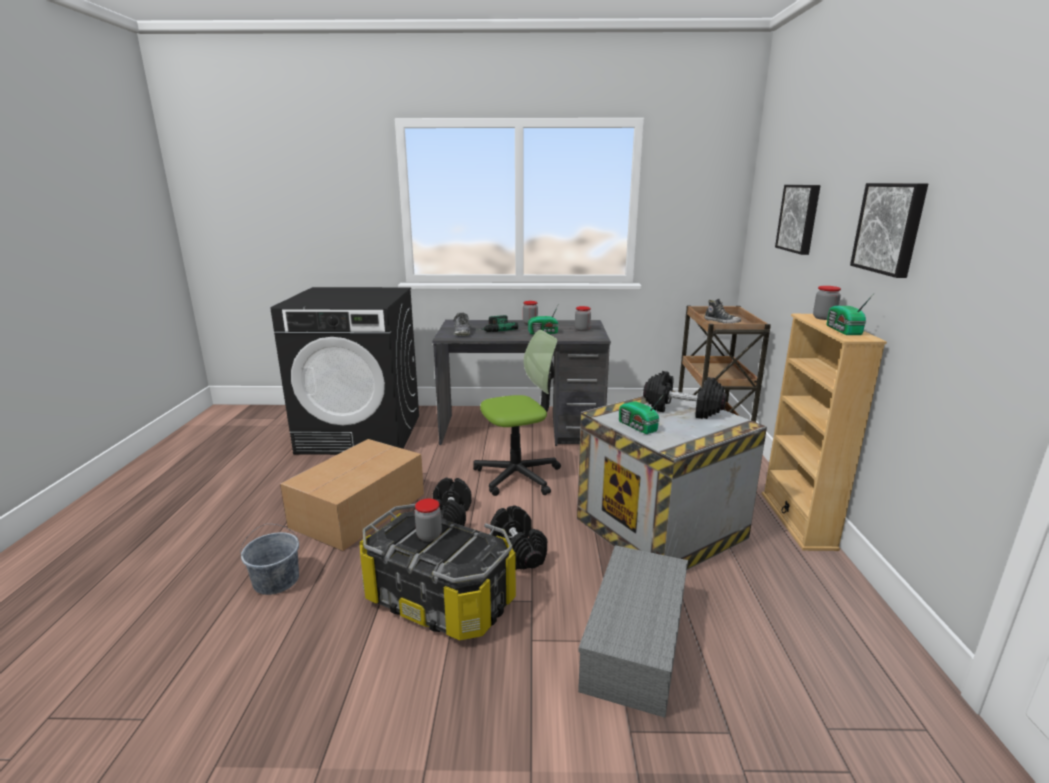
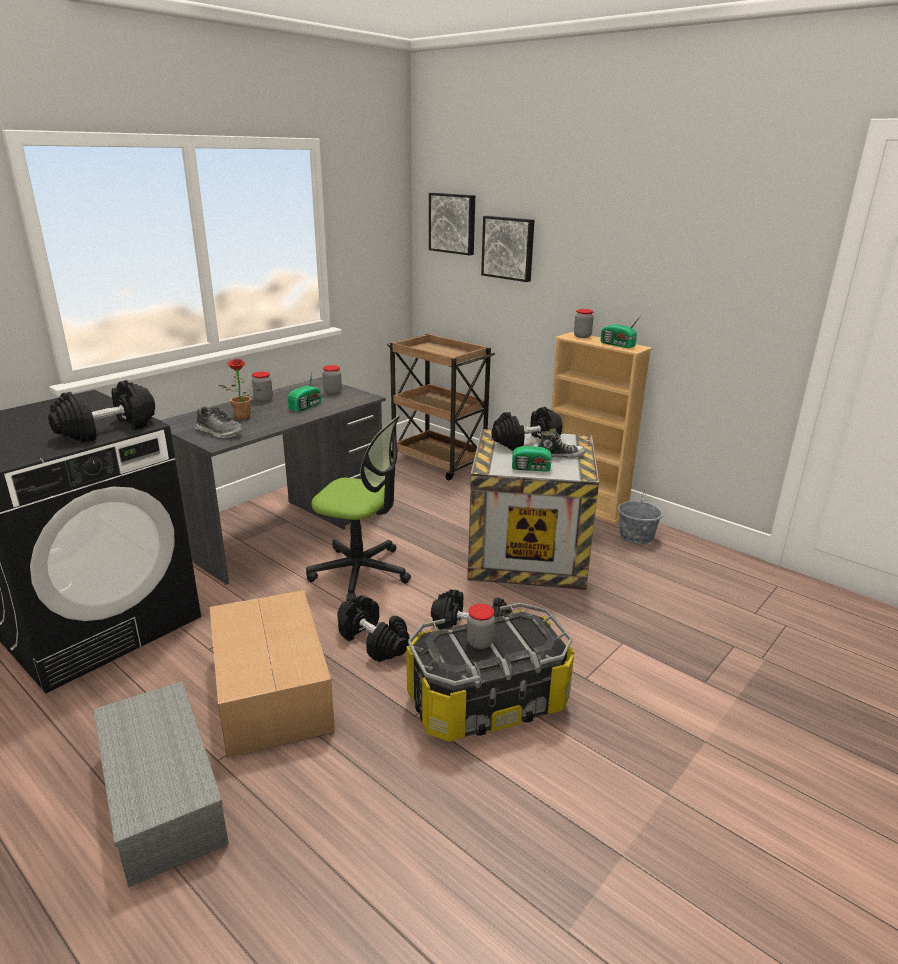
camera: 50 degrees left, 5 degrees up
grey bucket [240,524,299,595] -> grey bucket moved to [618,489,663,544]
office chair [473,330,561,496] -> office chair turned 90 degrees clockwise [306,415,411,601]
power drill [475,315,518,332] -> potted plant [219,359,262,419]
grey storage box [578,545,688,718] -> grey storage box moved to [93,681,229,887]
shoe [705,299,741,324] -> shoe moved to [537,428,586,458]
picture [850,183,928,278] -> picture moved to [429,193,475,256]
none -> black dumbbell [48,380,155,442]

